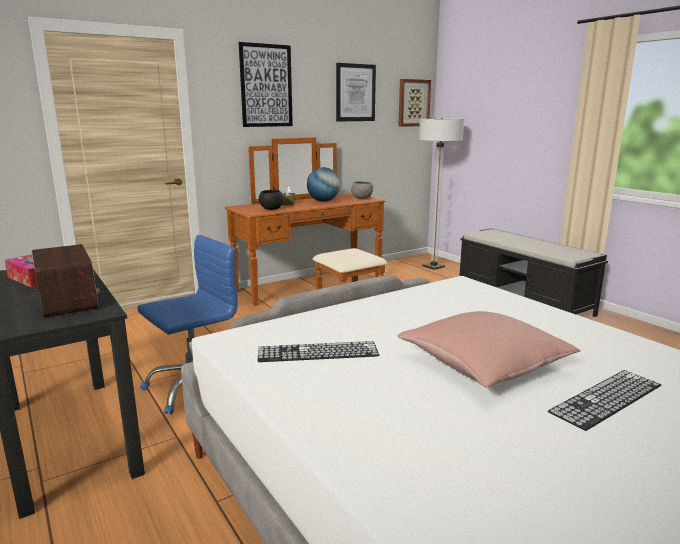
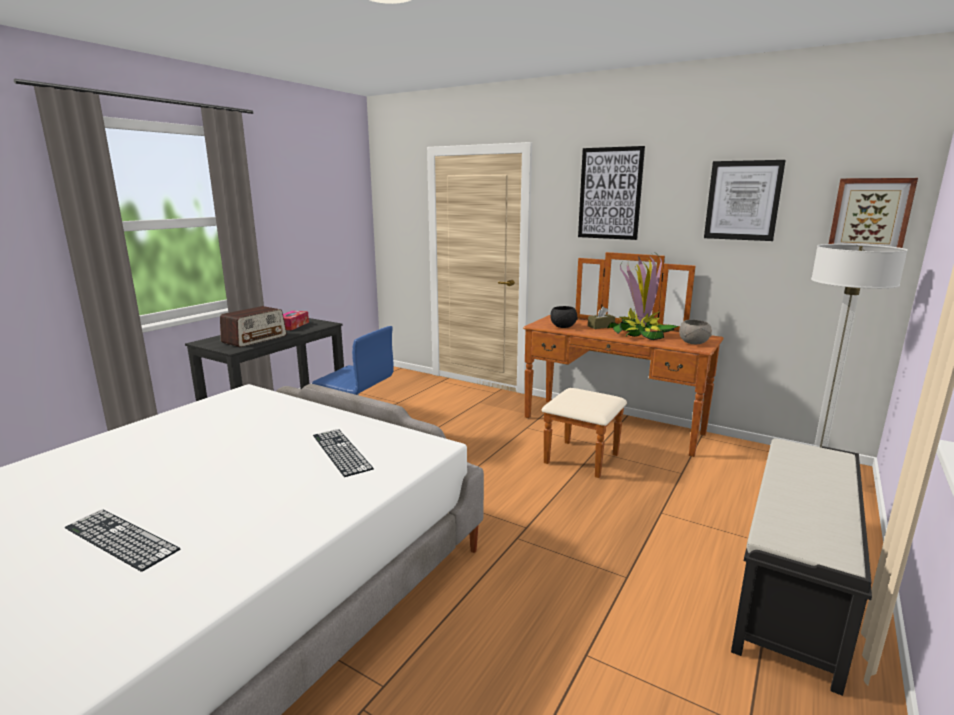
camera: 65 degrees right, 0 degrees up
keyboard [258,341,379,362] -> keyboard moved to [313,429,374,477]
globe [307,167,340,202] -> potted plant [607,256,679,340]
pink pillow [398,311,581,387] -> none

